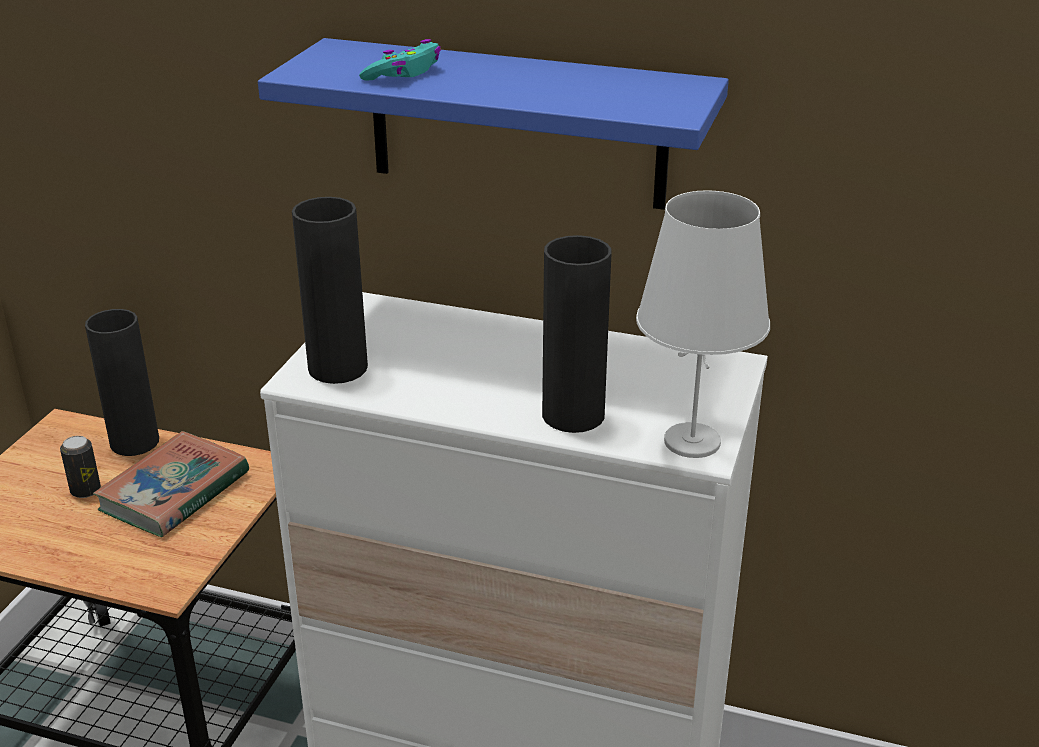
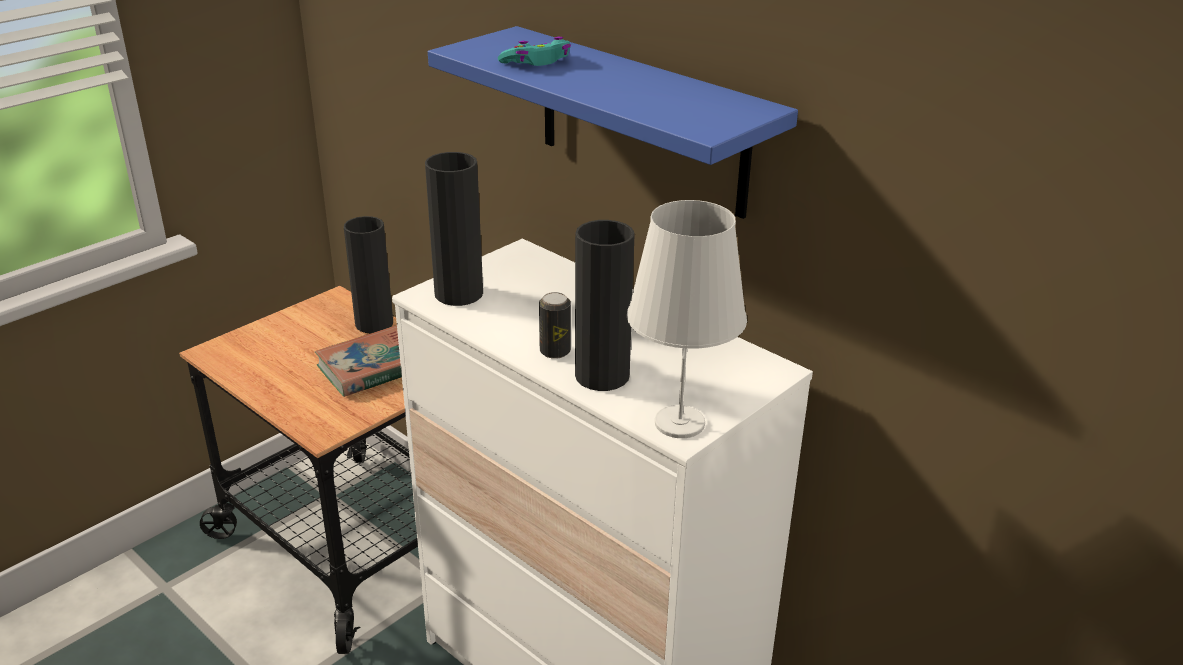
camera: 25 degrees right, 0 degrees up
can [60,436,101,498] -> can moved to [539,292,571,359]

